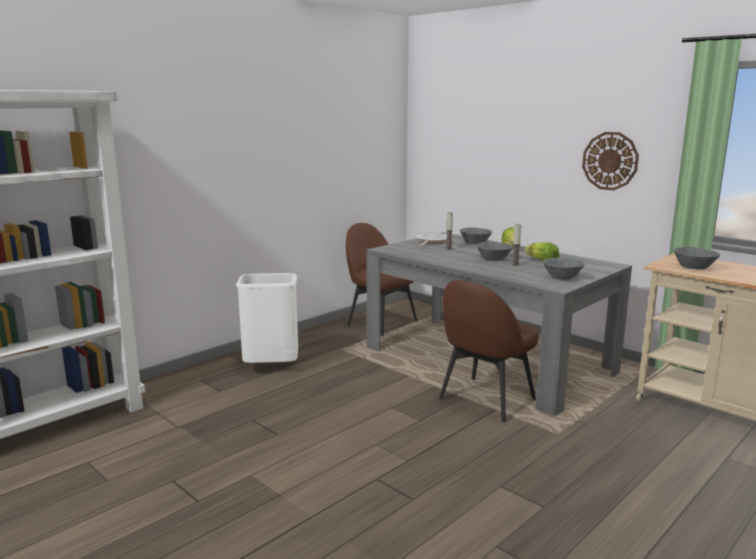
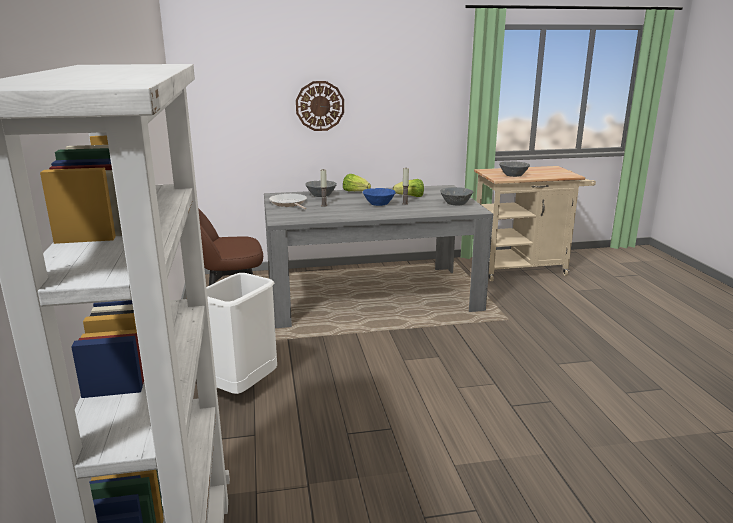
camera: 55 degrees left, 5 degrees up
brown chair [439,280,538,422] -> none
grey bowl [476,242,513,261] -> blue bowl [363,188,396,206]
wall clock [582,132,639,190] -> wall clock moved to [296,81,344,131]

